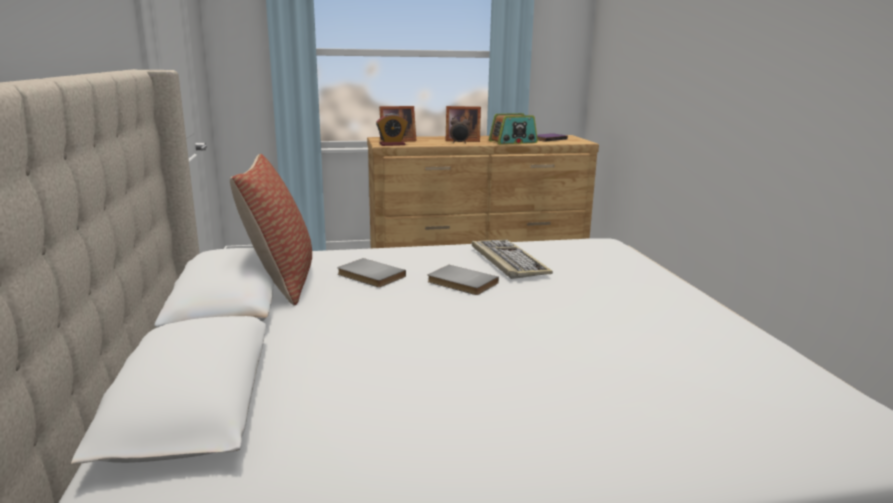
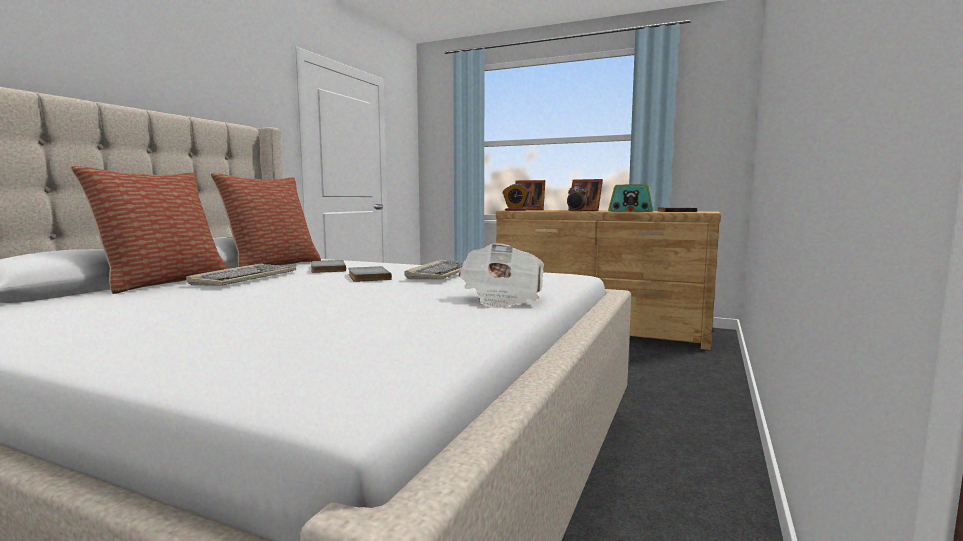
camera: 35 degrees right, 10 degrees down
none -> pillow [71,166,228,294]
none -> keyboard [186,264,296,285]
none -> newspaper [458,243,544,308]

